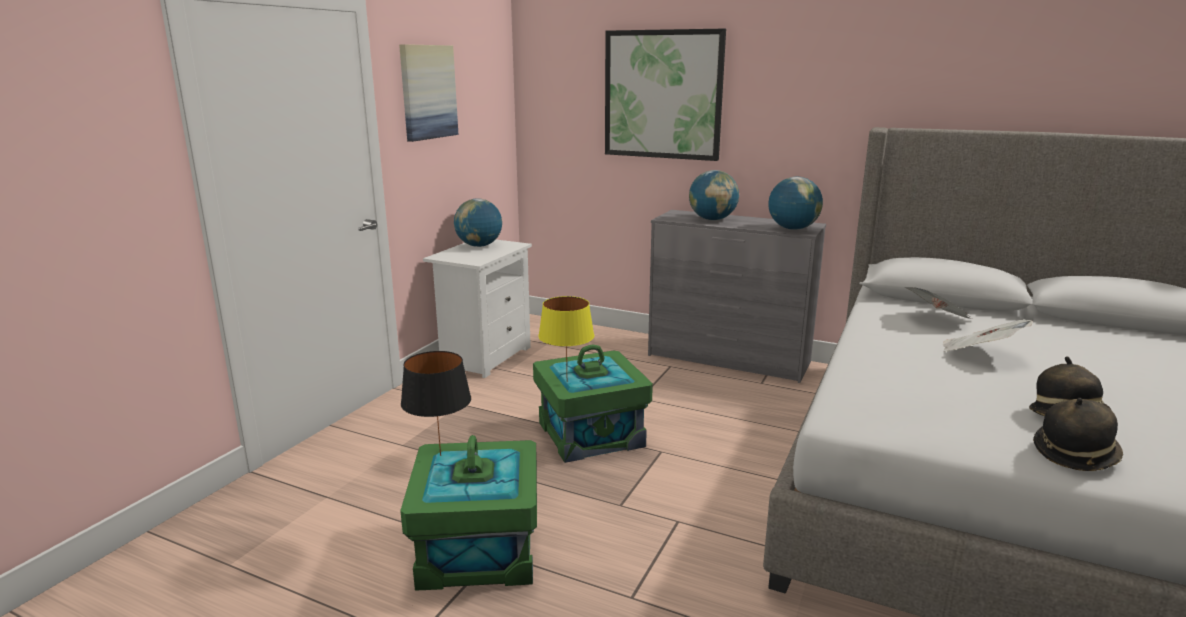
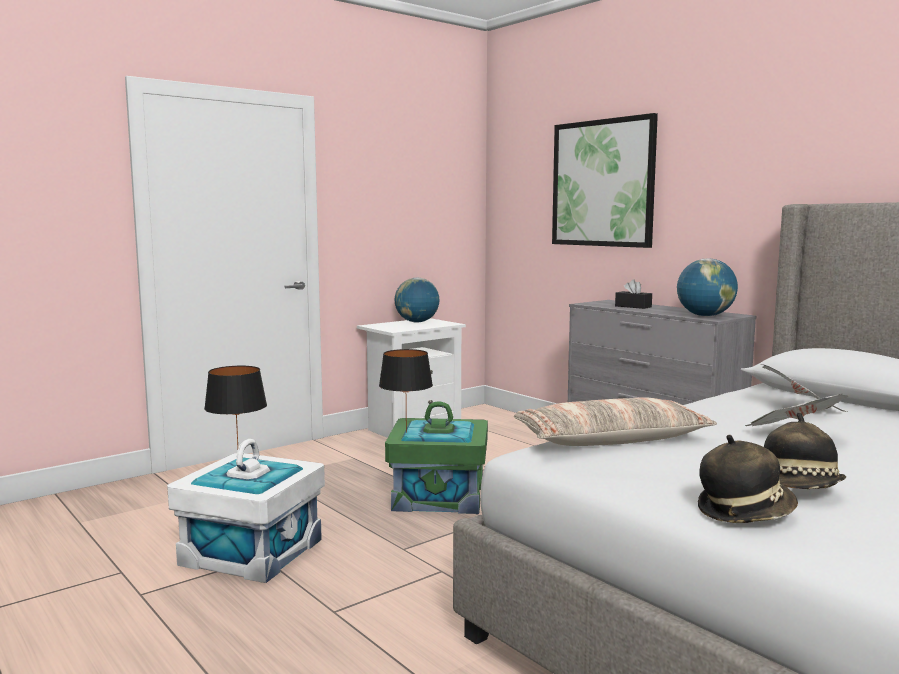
camera: 25 degrees right, 10 degrees down
picture [399,44,459,142] -> none
green storage box [400,435,537,591] -> white storage box [167,439,325,583]
yellow table lamp [538,296,594,369] -> black table lamp [379,349,433,433]
globe [689,170,739,220] -> black tissue box [615,279,652,309]
none -> pillow [514,397,717,446]

